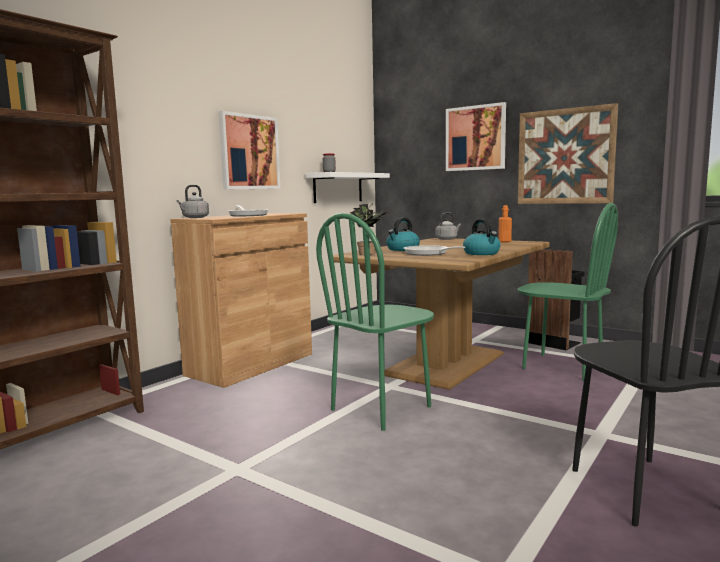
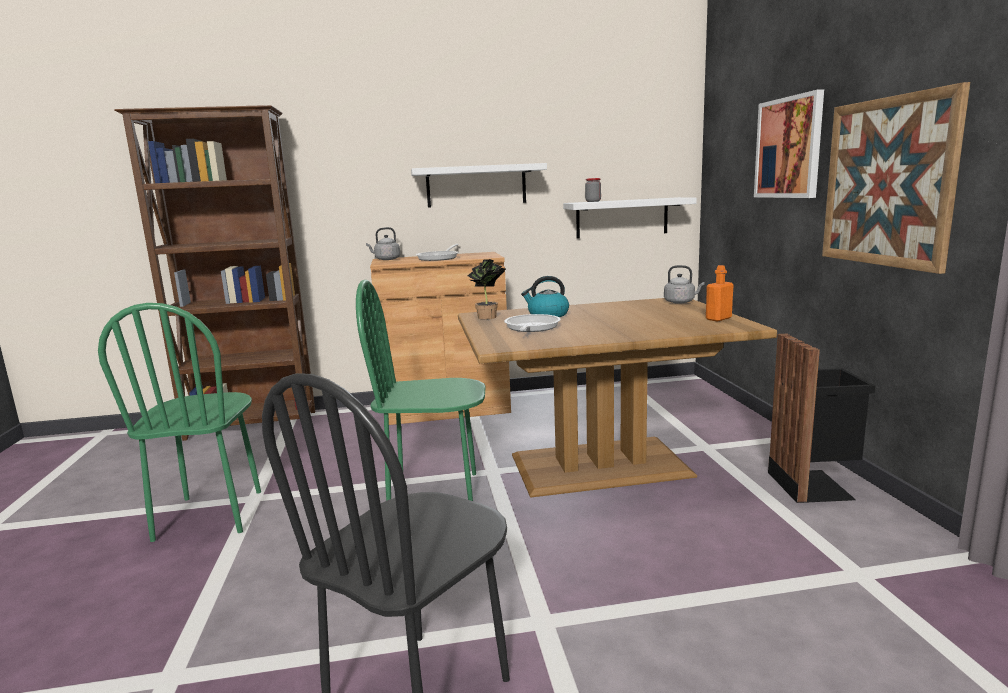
camera: 45 degrees right, 5 degrees up
picture [219,111,281,190] -> white shelf [411,163,547,208]
kettle [463,219,501,255] -> none
green chair [518,203,618,381] -> green chair moved to [98,303,261,542]

